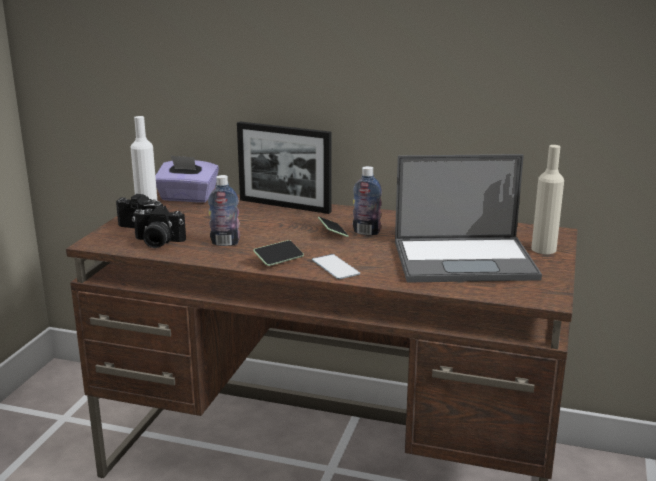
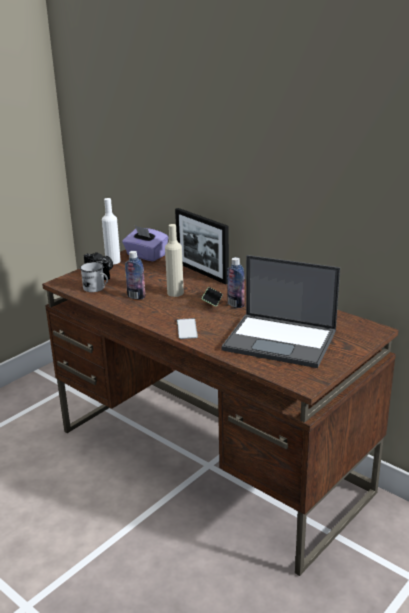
camera: 25 degrees right, 5 degrees up
camera [132,205,186,248] -> white mug [80,262,108,292]
phone [253,240,304,266] -> none
beige bottle [531,145,564,254] -> beige bottle moved to [165,224,184,297]

